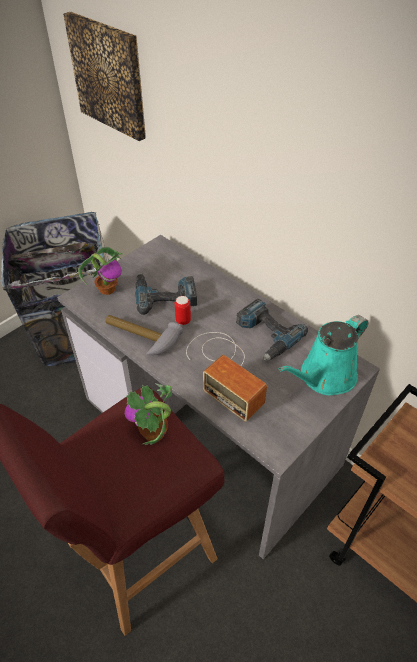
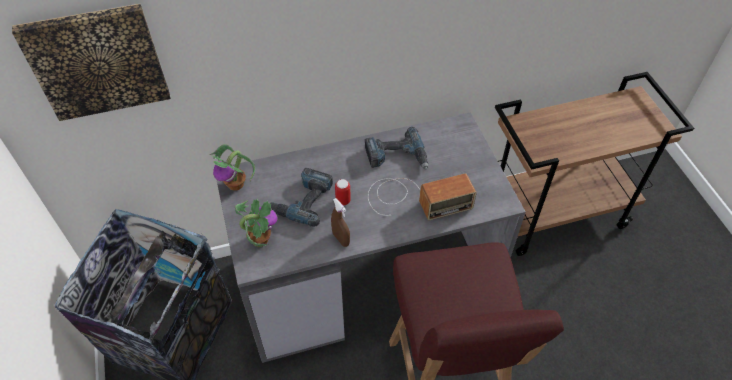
camera: 60 degrees left, 5 degrees up
hammer [105,315,183,355] -> brown spray bottle [331,198,350,247]
potted plant [125,383,172,445] -> potted plant moved to [210,144,255,191]
turquoise watering can [279,315,368,395] -> none

